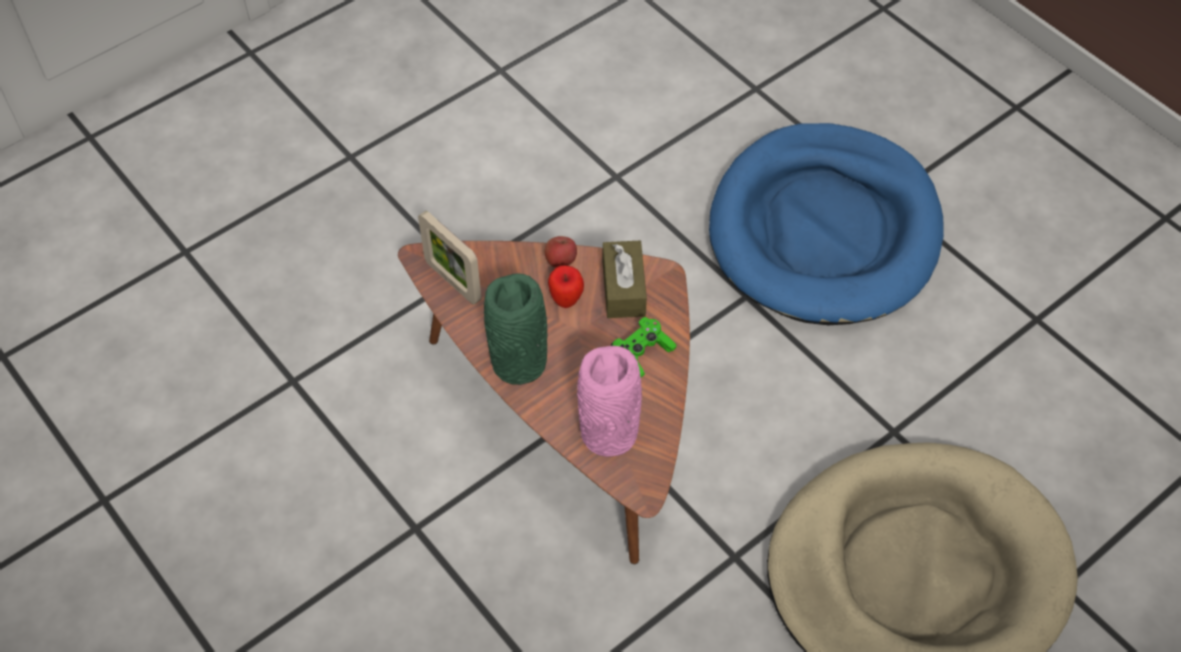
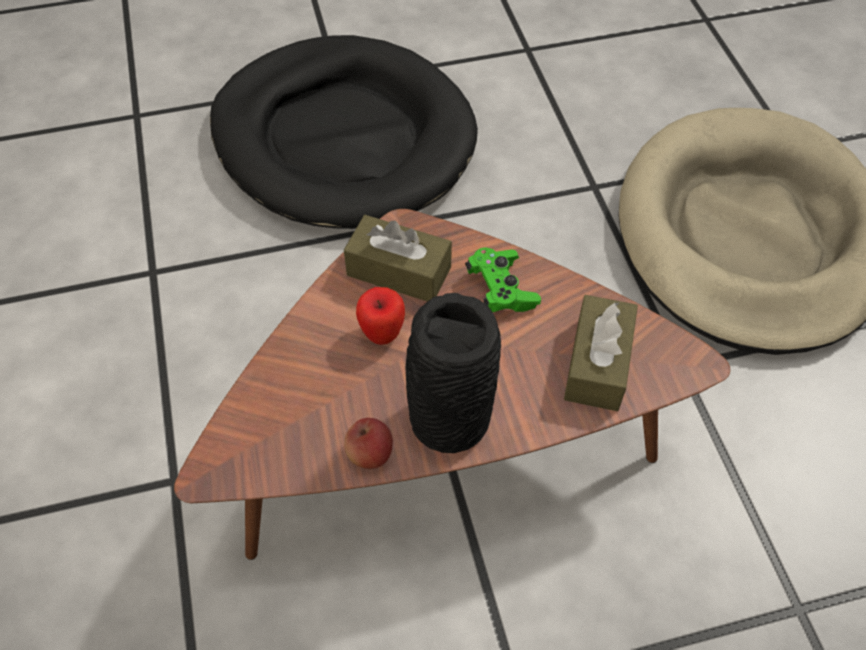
camera: 65 degrees left, 0 degrees up
picture frame [418,211,481,305] -> none
green vase [484,273,548,385] -> black vase [405,293,501,453]
apple [544,236,577,268] -> apple moved to [344,418,393,469]
pink vase [577,346,642,457] -> brown tissue box [564,295,638,411]
blue dog bed [709,123,944,325] -> black dog bed [210,35,478,229]

